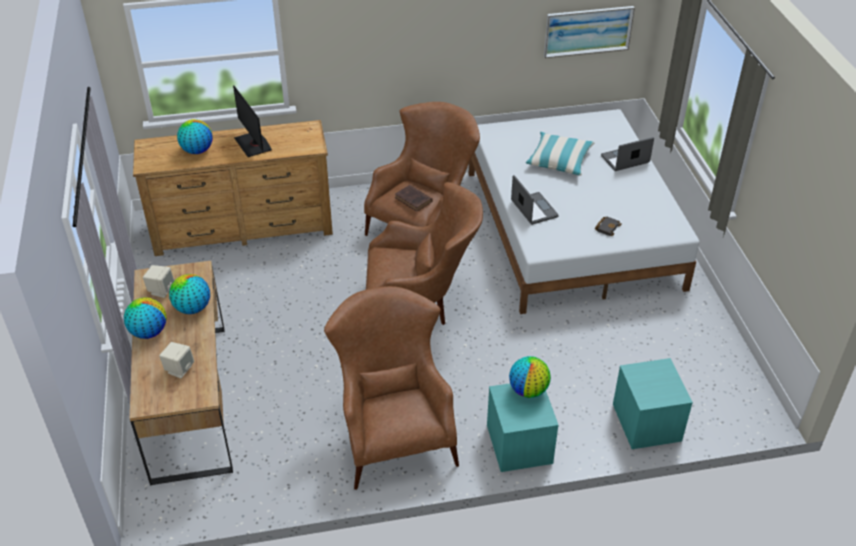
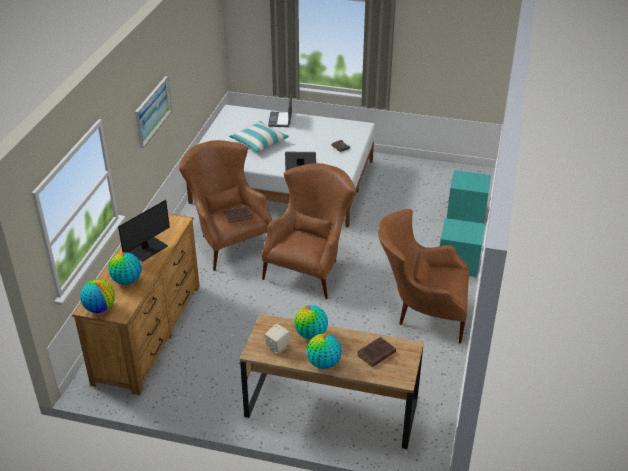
camera: 65 degrees left, 5 degrees down
beige speaker [159,342,194,378] -> brown book [357,337,396,367]
monitor [233,85,272,157] -> monitor turned 45 degrees counterclockwise [118,200,170,262]
globe [509,356,551,398] -> globe moved to [80,279,115,313]
picture [544,6,635,58] -> picture moved to [135,76,172,148]

